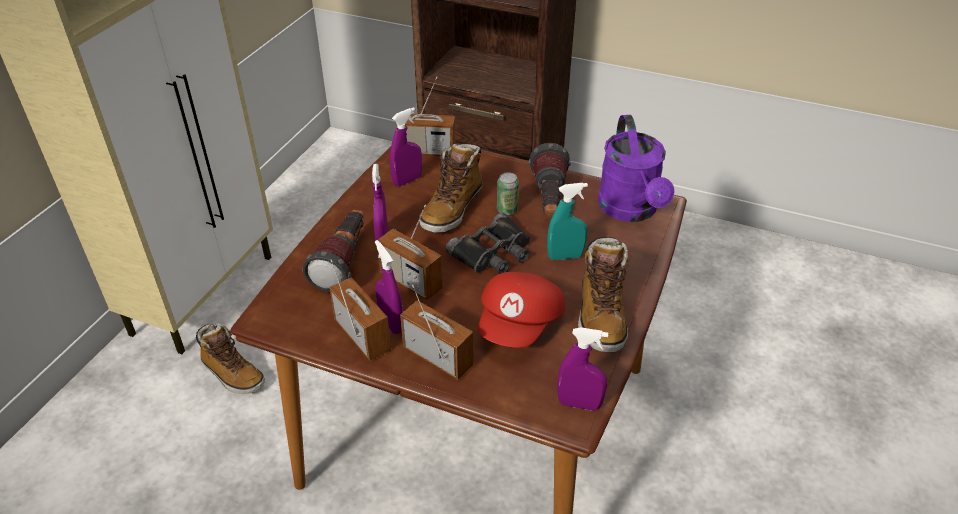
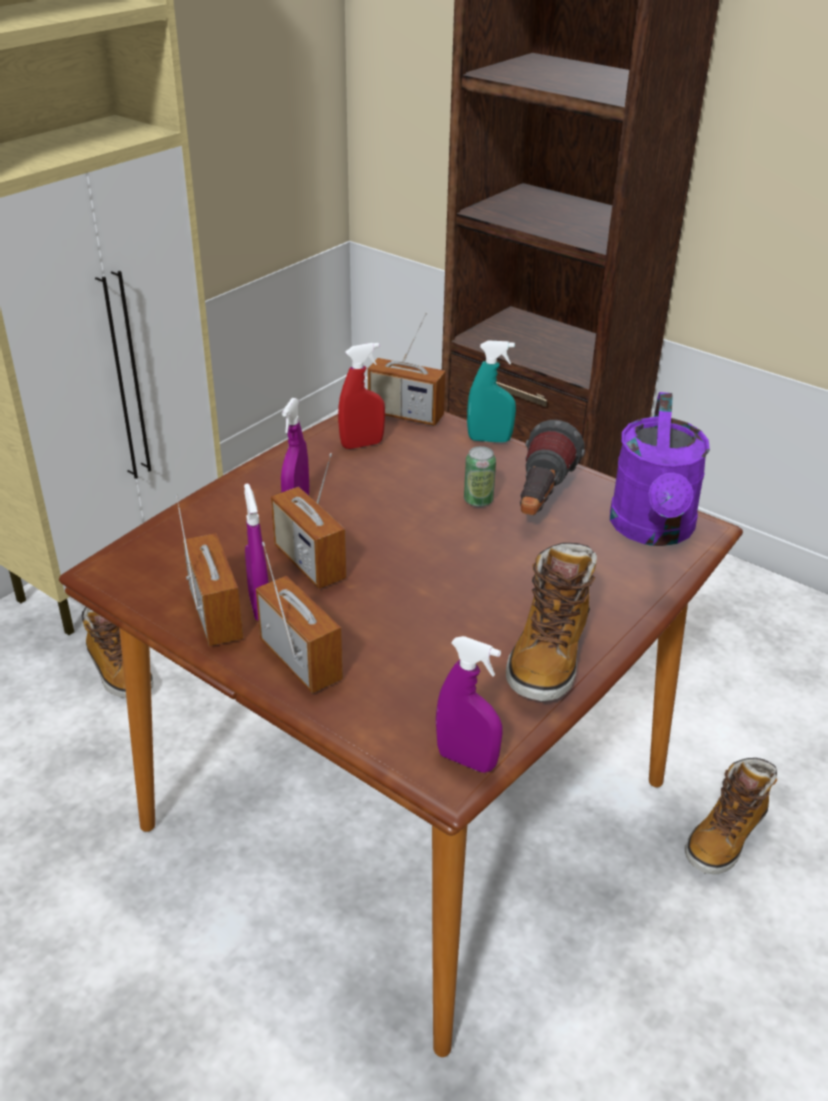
camera: 15 degrees right, 5 degrees down
flashlight [303,210,364,293] -> none
purple spray bottle [390,107,422,186] -> red spray bottle [338,343,385,449]
boot [419,143,482,233] -> boot moved to [685,758,777,874]
black binoculars [446,213,530,274] -> none
red cap [478,272,565,347] -> none
turquoise spray bottle [547,183,588,260] -> turquoise spray bottle moved to [467,340,516,443]

